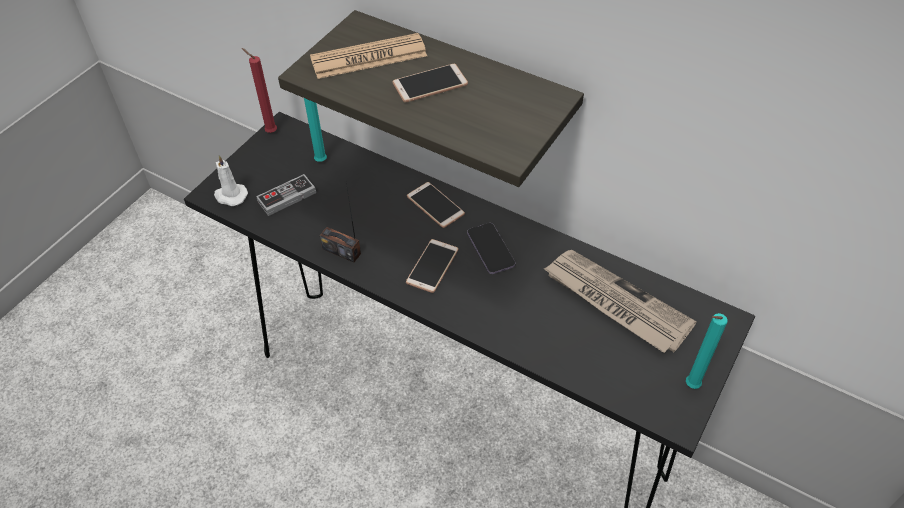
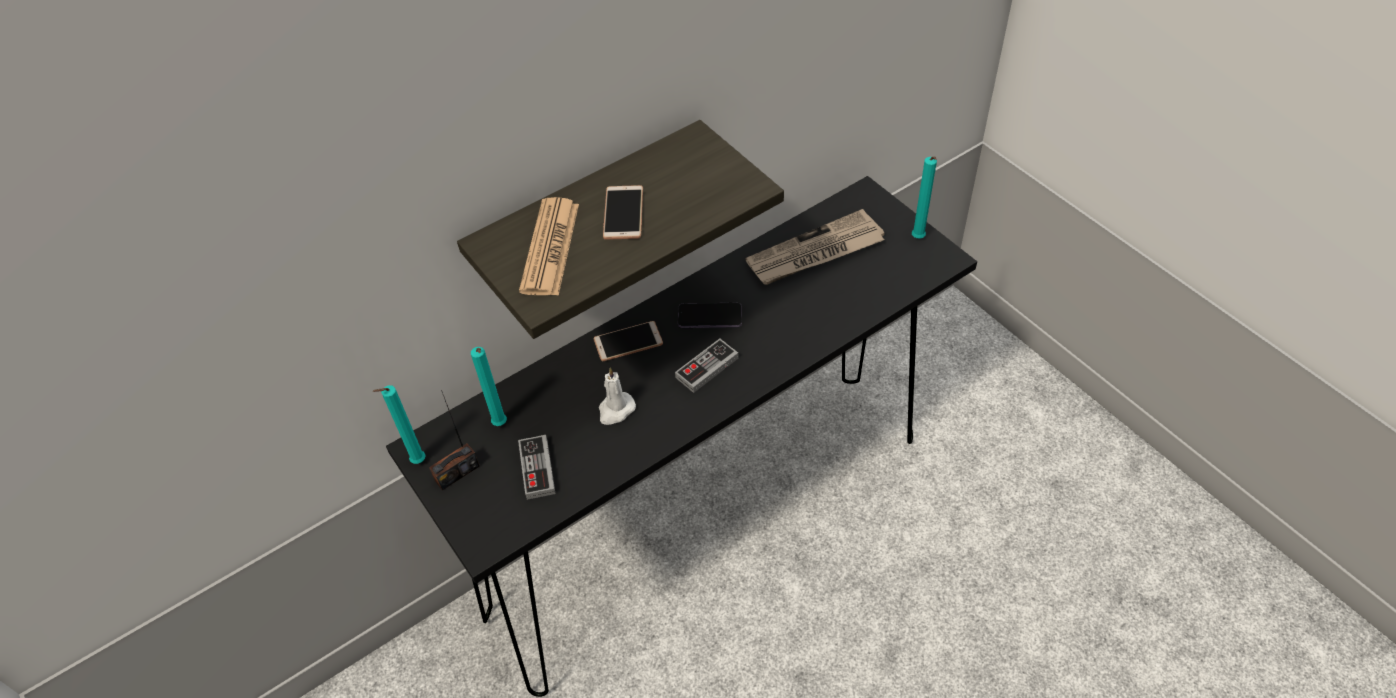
camera: 65 degrees left, 0 degrees up
white candle [214,155,248,206] -> white candle moved to [599,368,636,425]
red candle [242,48,277,133] -> turquoise candle [372,385,426,464]
radio [320,183,361,262] -> radio moved to [429,390,480,490]
phone [406,239,458,293] -> game controller [675,339,738,393]

